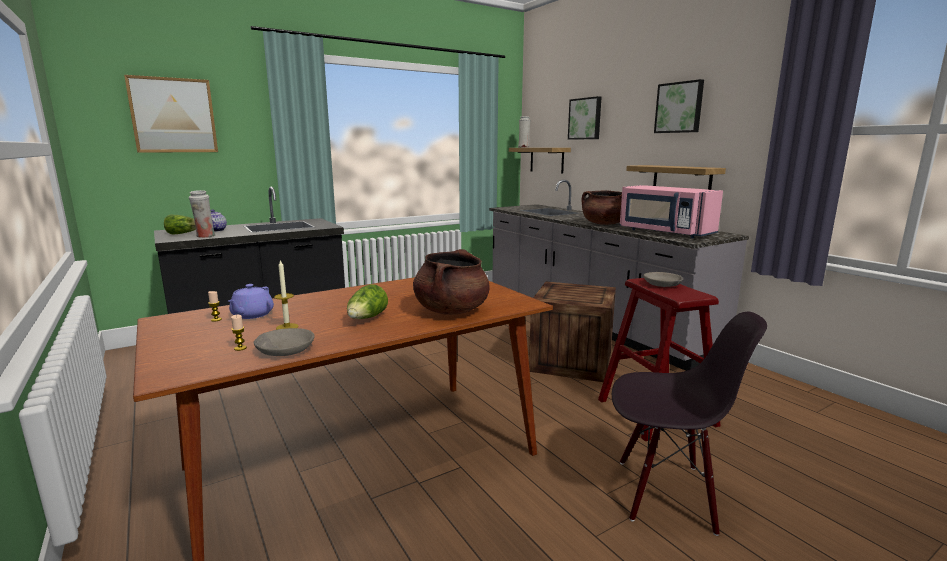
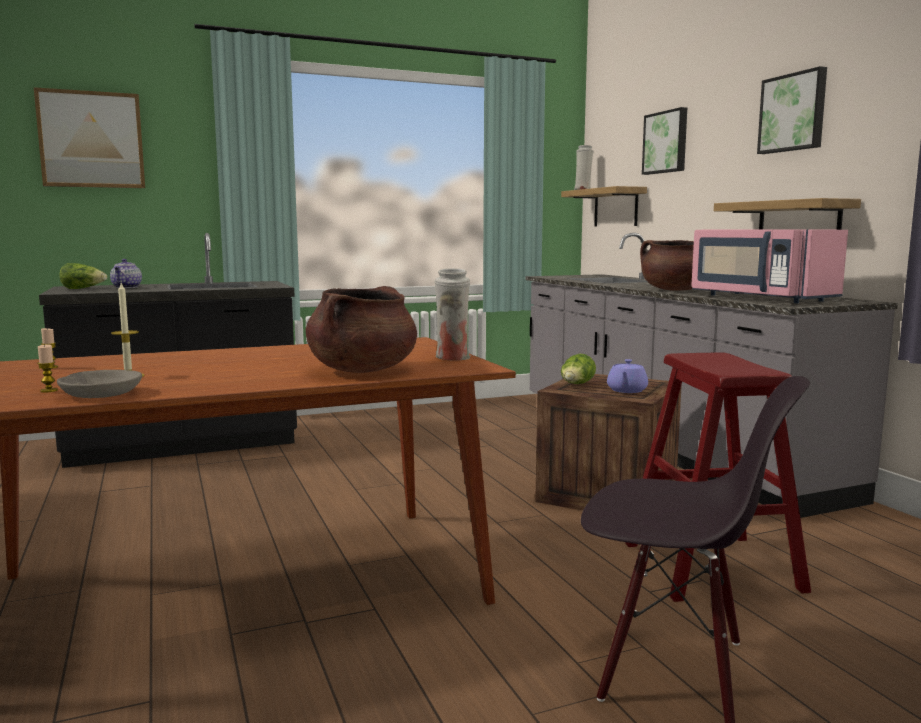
camera: 10 degrees right, 5 degrees down
white vase [189,190,216,238] -> white vase moved to [434,268,471,360]
purple teapot [228,284,274,319] -> purple teapot moved to [607,359,648,393]
lettuce [347,284,388,319] -> lettuce moved to [561,354,596,384]
grey bowl [643,272,683,287] -> none

